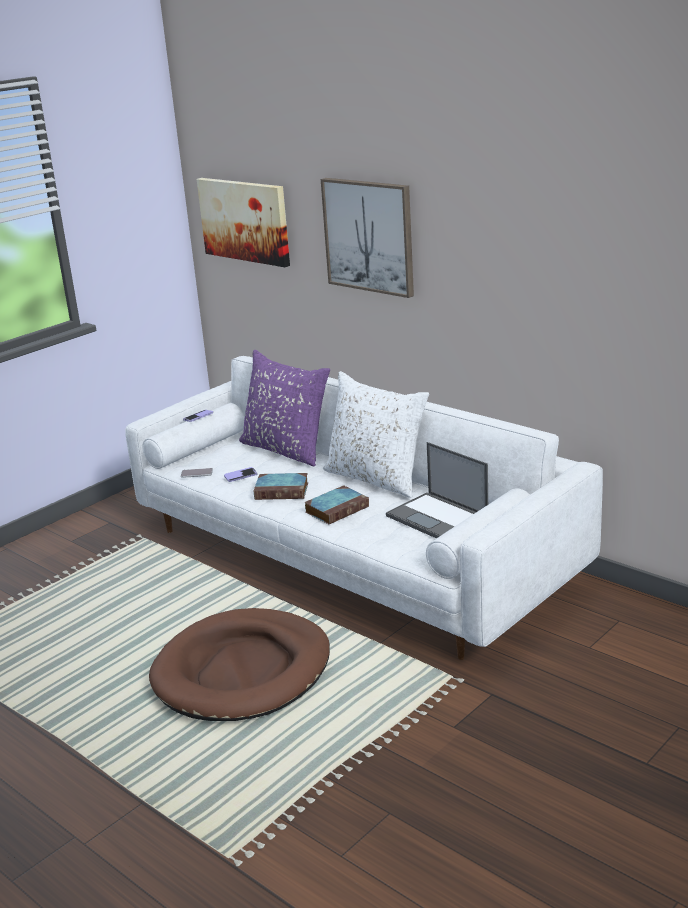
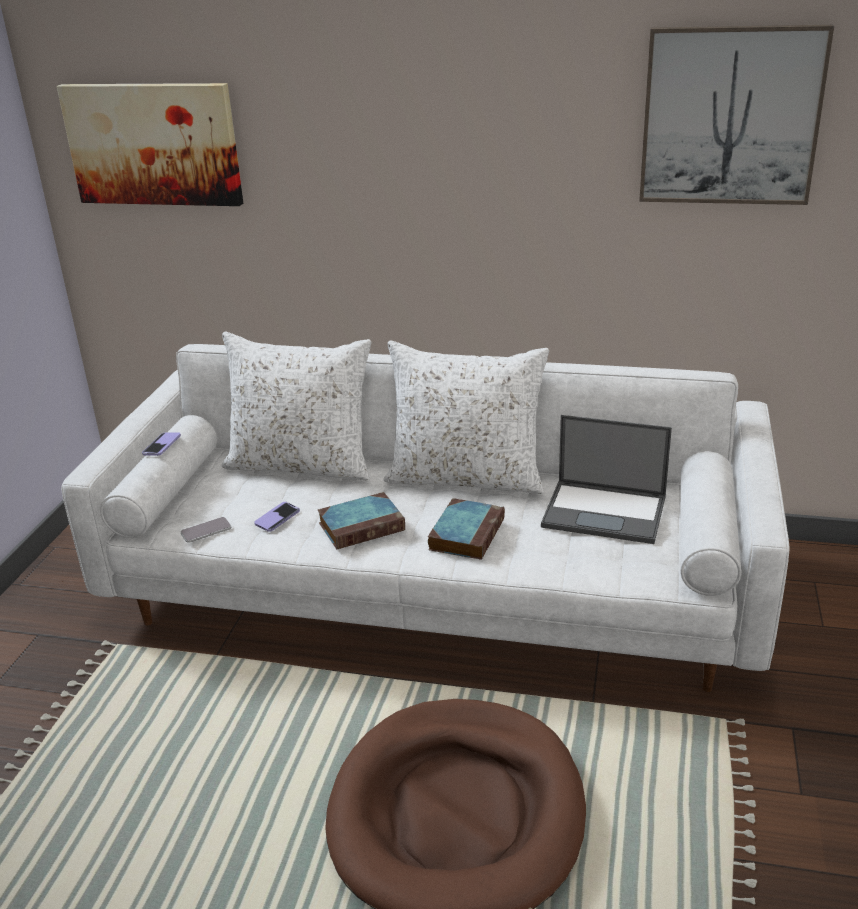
camera: 30 degrees left, 5 degrees up
purple pillow [239,350,330,466] -> white pillow [221,332,372,480]
picture [321,178,414,298] -> picture moved to [639,25,834,205]

